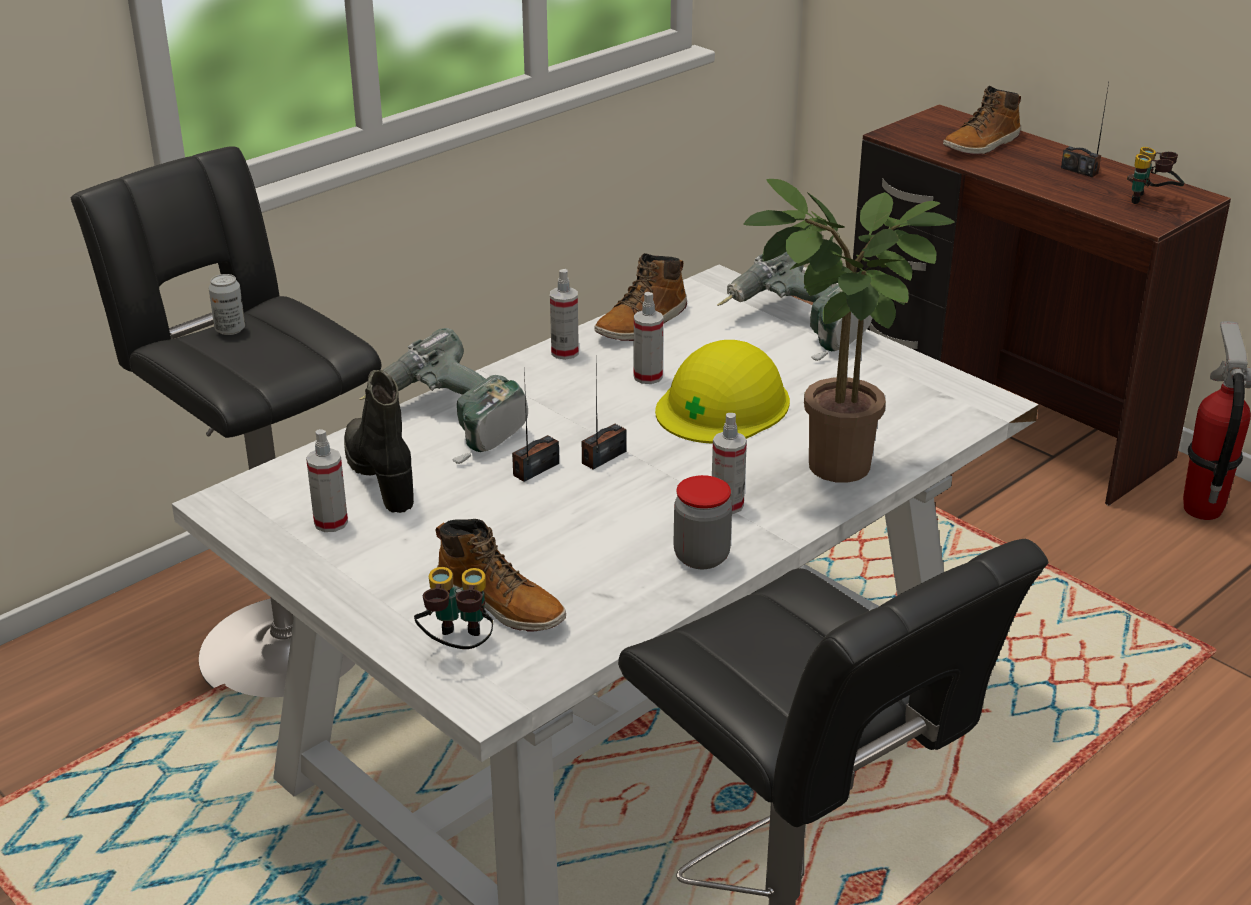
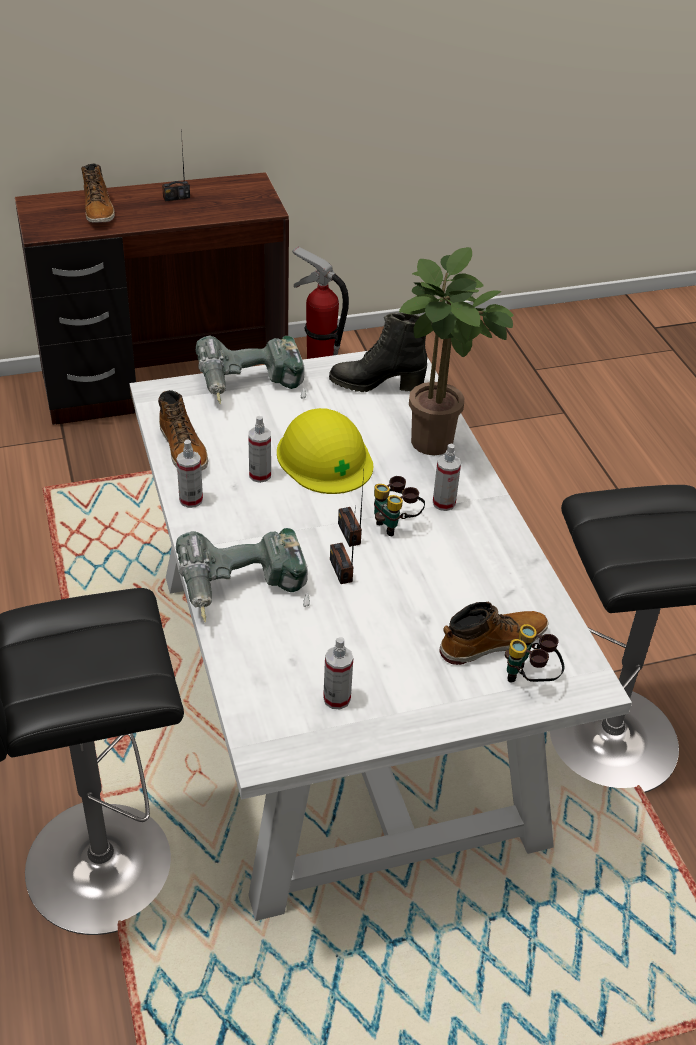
camera: 65 degrees left, 10 degrees up
can [209,274,245,335] -> none
black boot [344,370,414,513] -> black boot moved to [329,313,427,392]
jar [673,475,732,569] -> none
binoculars [1127,147,1185,204] -> binoculars moved to [374,476,425,536]

